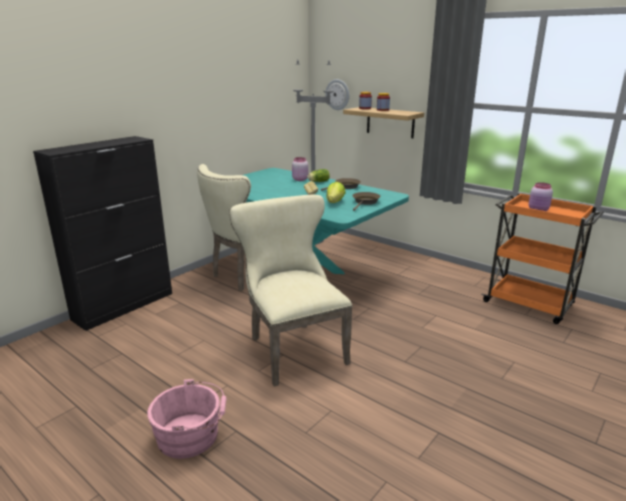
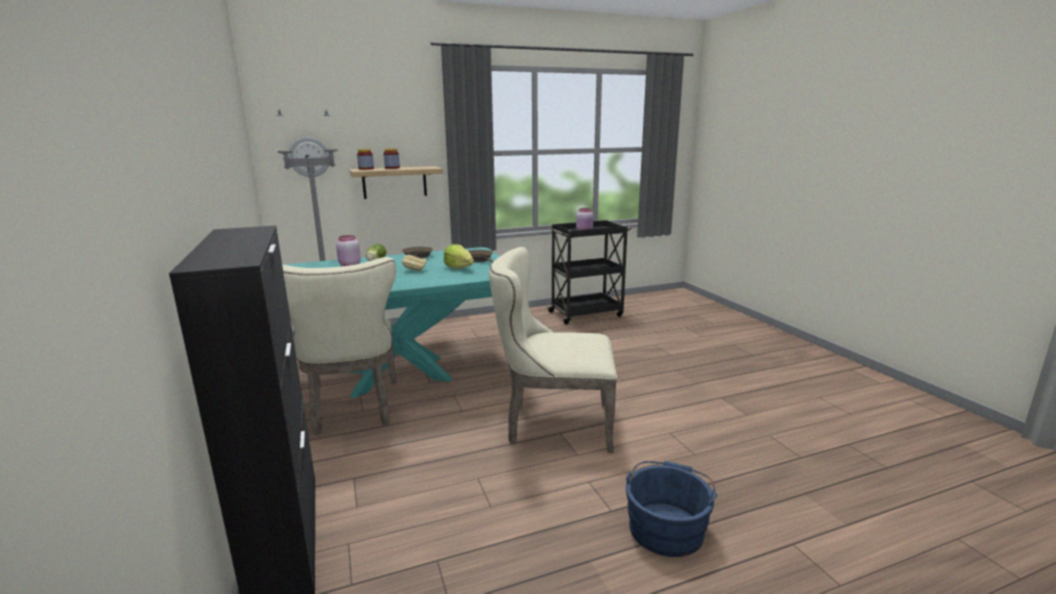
camera: 60 degrees left, 5 degrees down
pink bucket [147,379,227,459] -> blue bucket [625,461,717,557]
orange cart [481,193,604,324] -> black cart [546,220,631,325]

